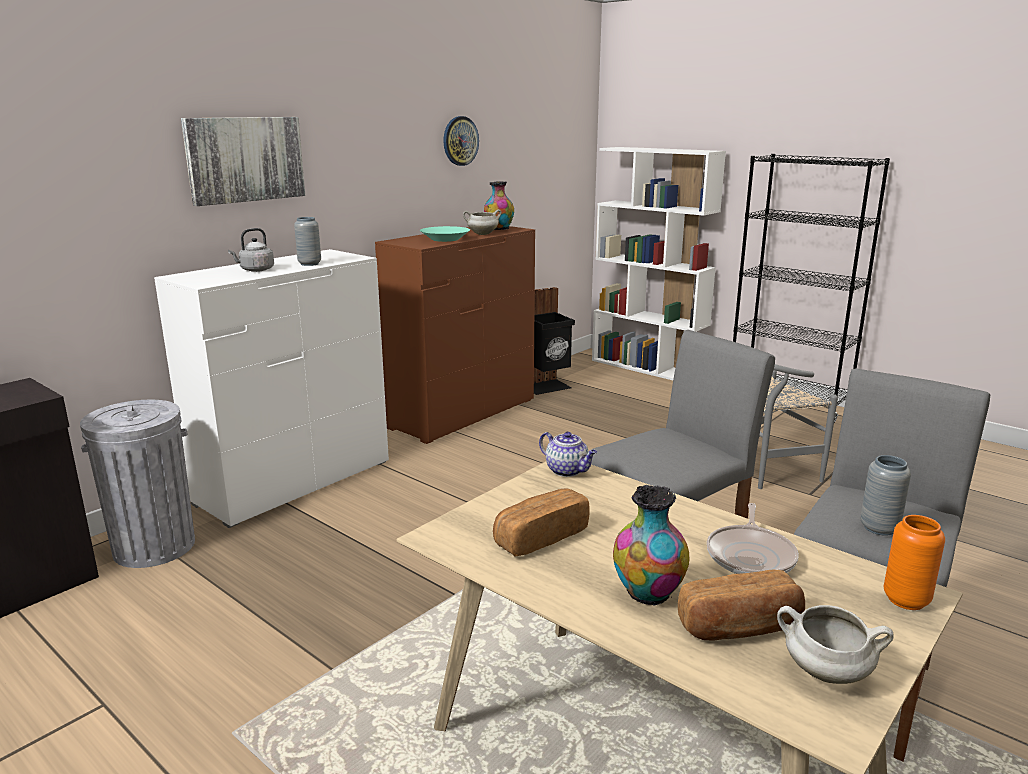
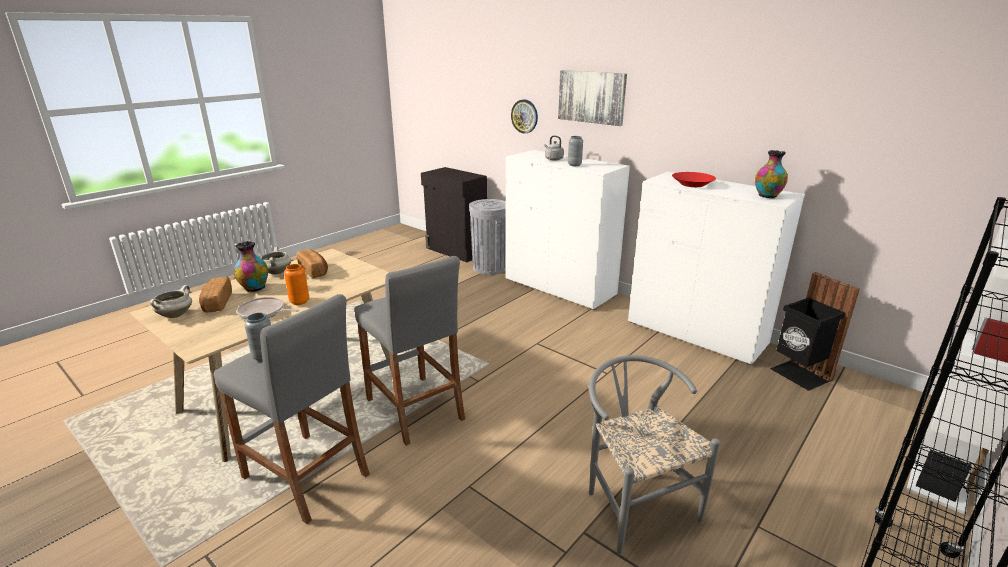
camera: 90 degrees right, 5 degrees up
brown dresser [375,226,535,444] -> white dresser [628,172,805,365]
turquoise bowl [420,226,470,242] -> red bowl [672,172,716,187]
wall clock [443,116,479,166] -> wall clock moved to [511,100,538,134]
white cooking pot [463,209,502,235] -> white cooking pot moved to [261,247,291,275]
teapot [539,432,597,477] -> none
orange vase [884,515,945,610] -> orange vase moved to [284,264,309,305]

